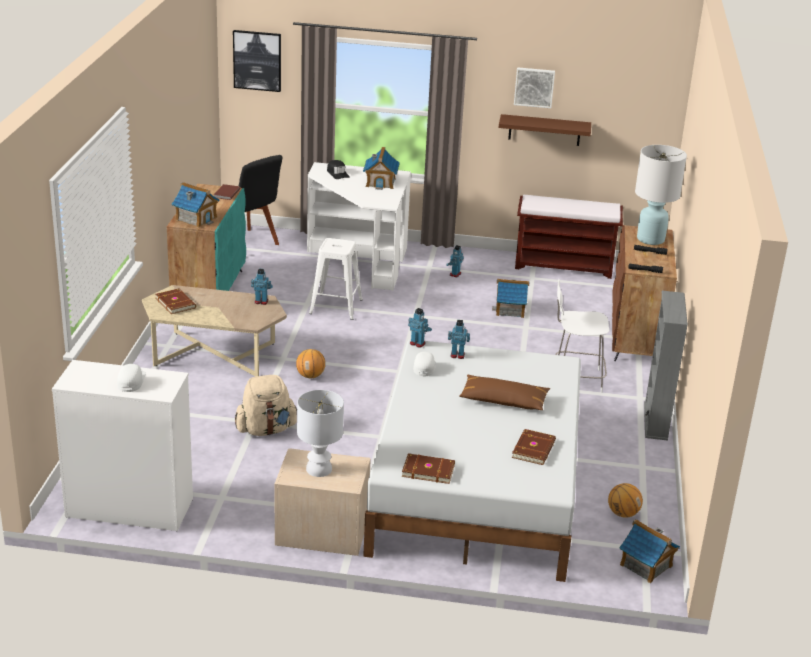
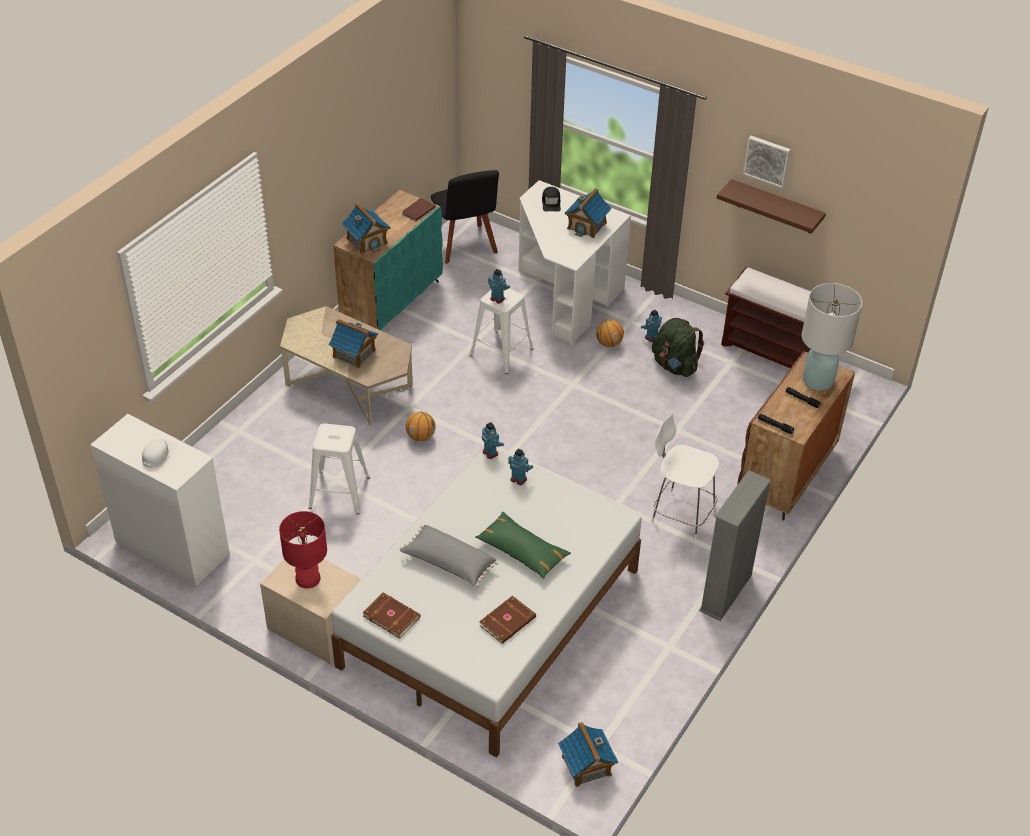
camera: 25 degrees right, 15 degrees up
brown book [155,288,196,314] -> none
picture [233,30,281,92] -> none
beige backpack [235,375,297,436] -> white stool [308,423,370,514]
toy robot [251,269,273,305] -> toy robot moved to [488,269,510,304]
white table lamp [297,390,344,477] -> red table lamp [279,511,327,588]
white cap [413,352,435,376] -> none
brown pillow [459,375,550,410] -> green pillow [475,512,571,579]
toy house [492,279,529,318] -> toy house moved to [328,319,378,368]
basketball [608,483,643,518] -> basketball moved to [596,319,624,347]
none -> grey pillow [400,525,498,587]
none -> green backpack [652,318,704,377]

